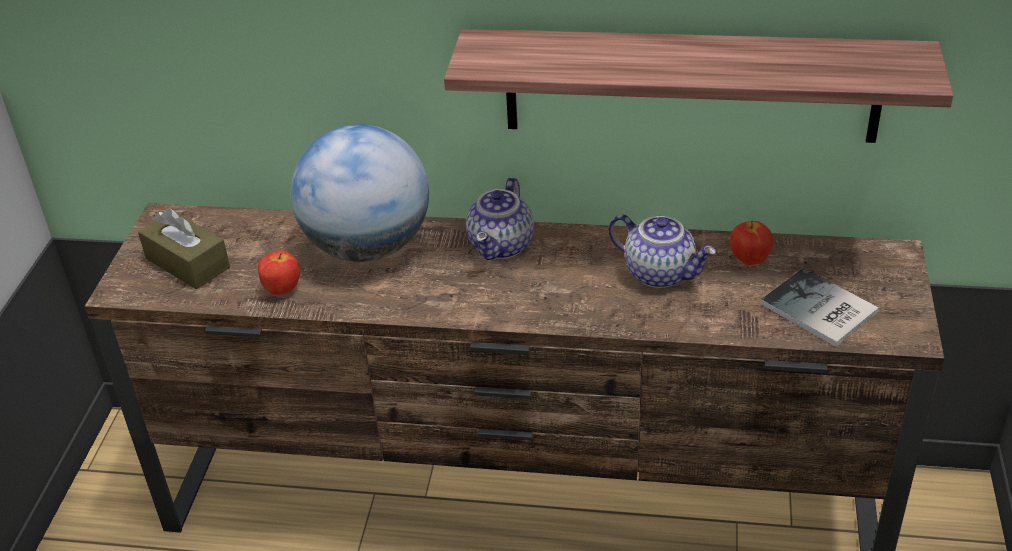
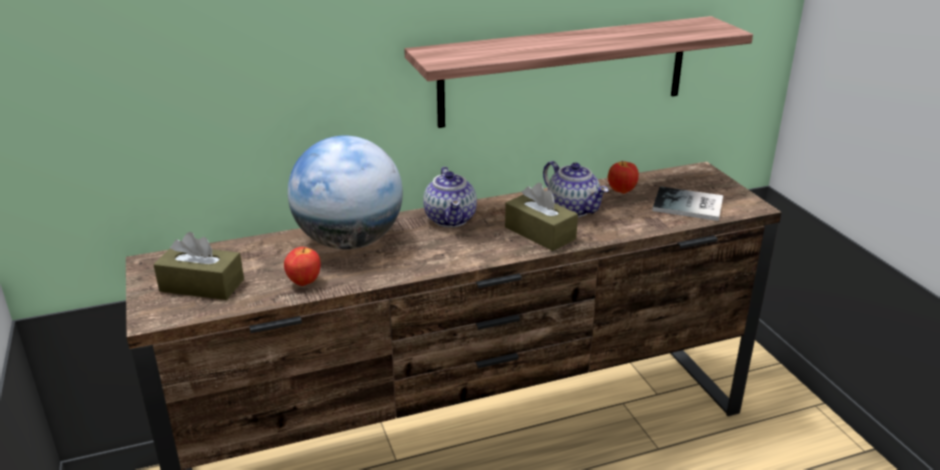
camera: 30 degrees left, 10 degrees down
teapot [608,214,716,288] -> teapot turned 45 degrees clockwise [543,161,608,217]
none -> brown tissue box [505,183,578,251]

